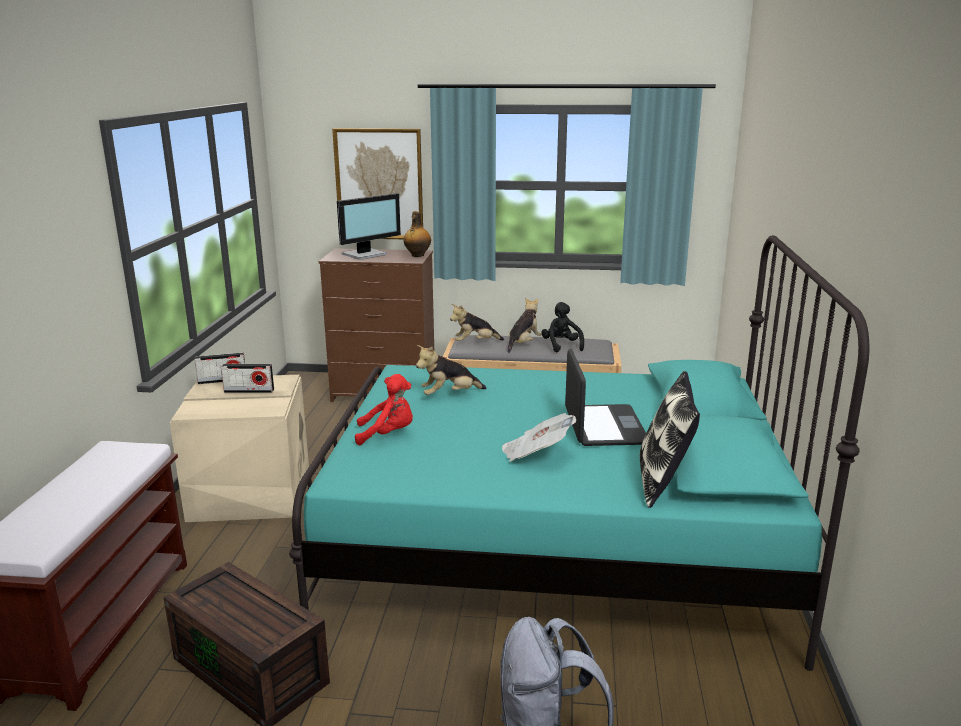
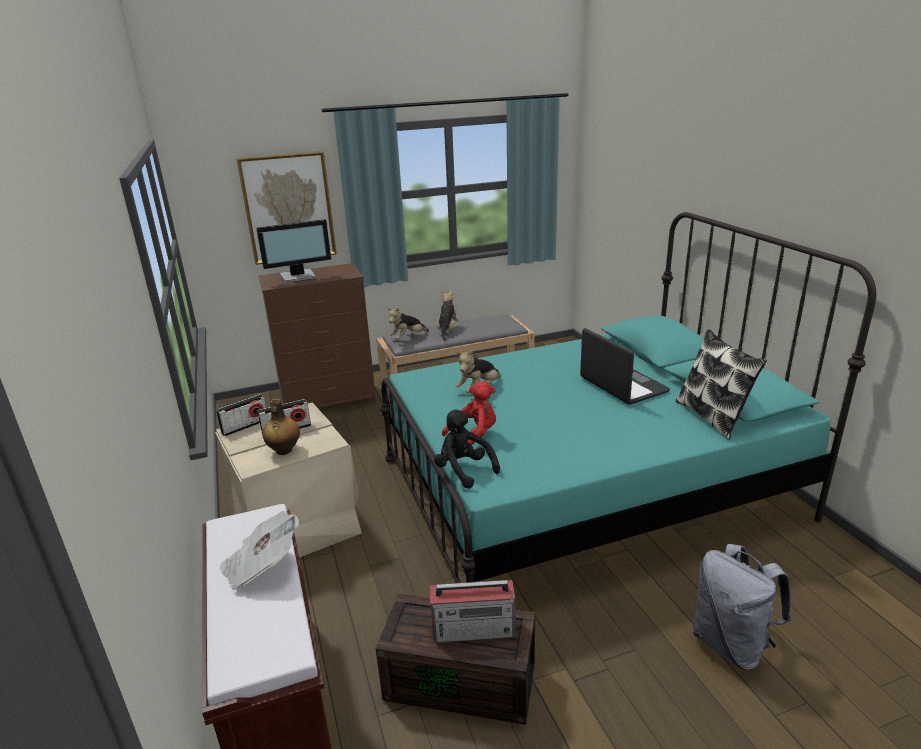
camera: 25 degrees left, 5 degrees up
monitor [337,193,401,260] -> monitor turned 45 degrees clockwise [256,219,331,283]
bottle [404,211,431,257] -> bottle moved to [263,399,300,455]
newspaper [502,413,576,461] -> newspaper moved to [220,511,299,590]
black plush toy [541,302,584,352] -> black plush toy moved to [434,410,500,489]
none -> radio [430,580,516,643]

